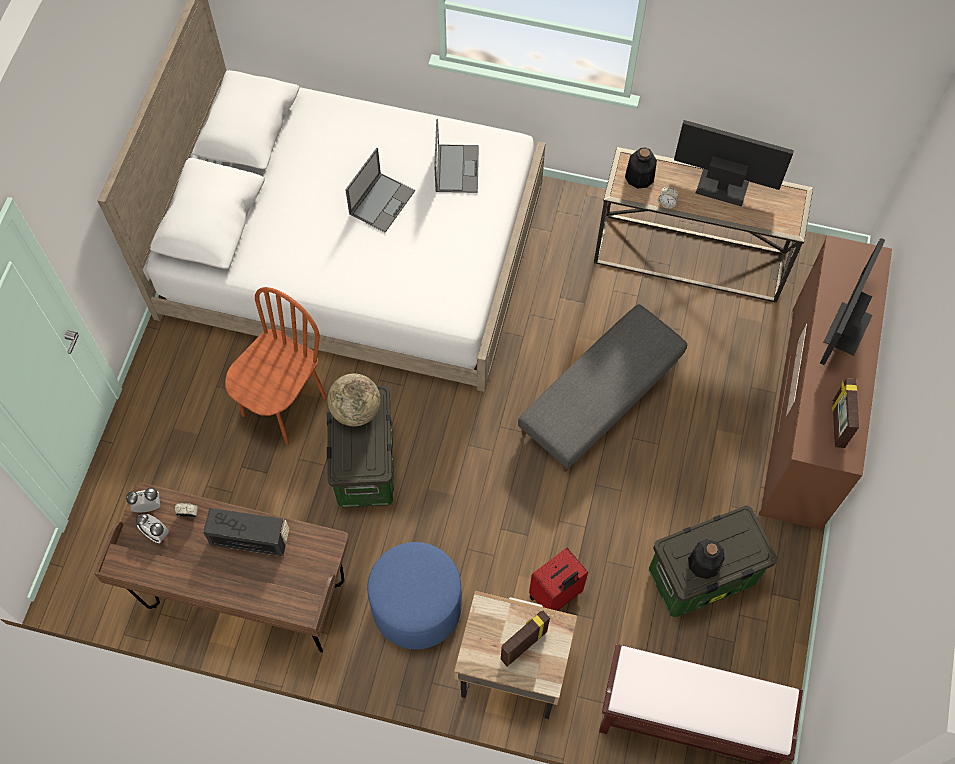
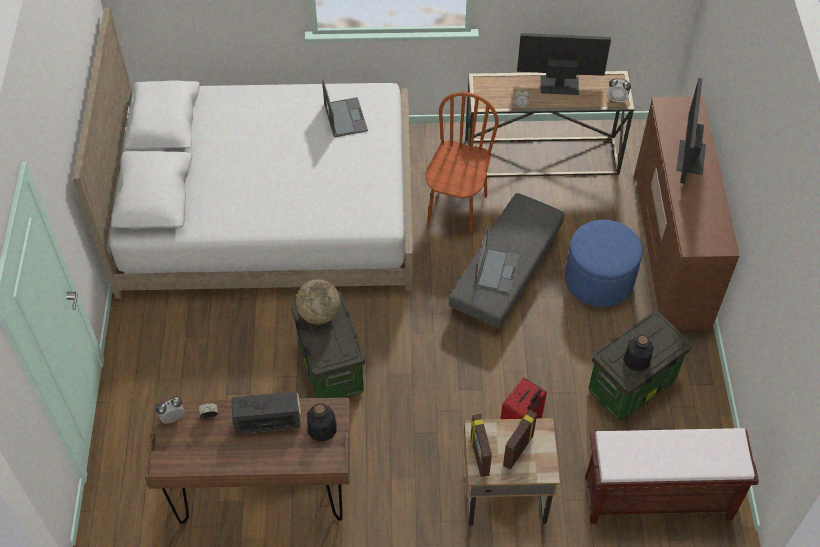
camera: 15 degrees left, 10 degrees down
alarm clock [136,513,169,543] -> alarm clock moved to [608,78,631,103]
brown chair [225,287,326,444] -> brown chair moved to [425,92,499,234]
laptop [345,148,415,232] -> laptop moved to [475,226,520,294]
blue ottoman [367,542,462,650] -> blue ottoman moved to [565,220,642,307]
bottle [625,147,657,188] -> bottle moved to [307,403,337,442]
picture frame [832,378,859,448] -> picture frame moved to [470,414,492,477]

